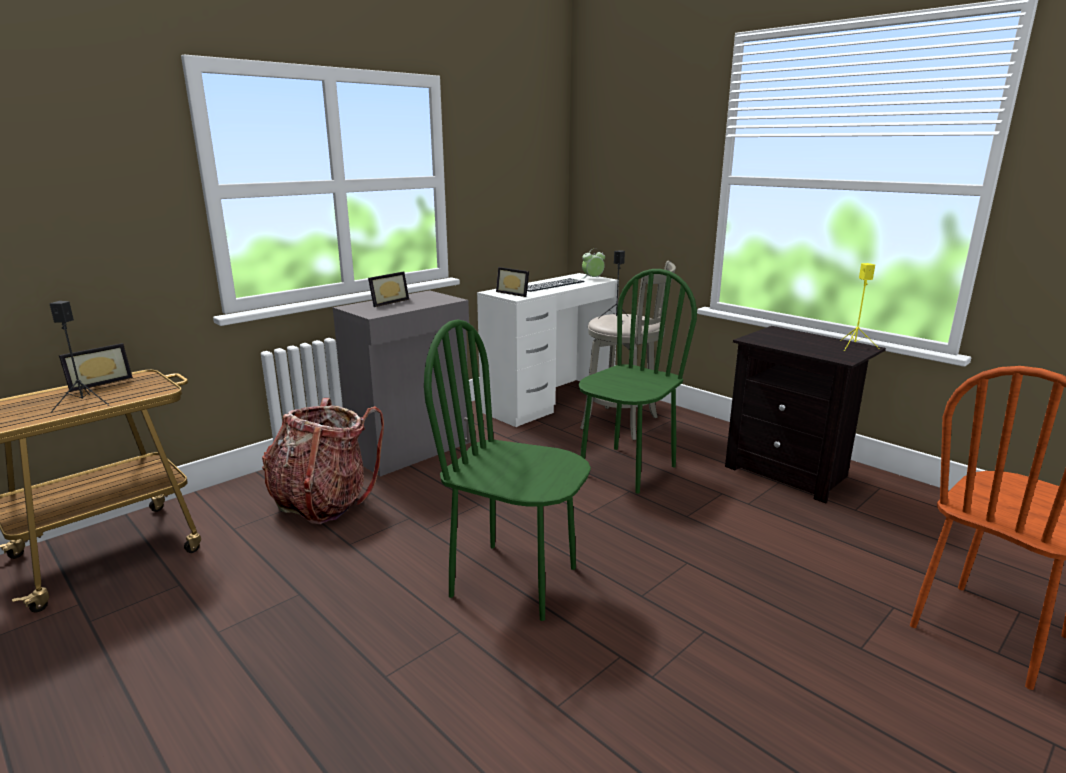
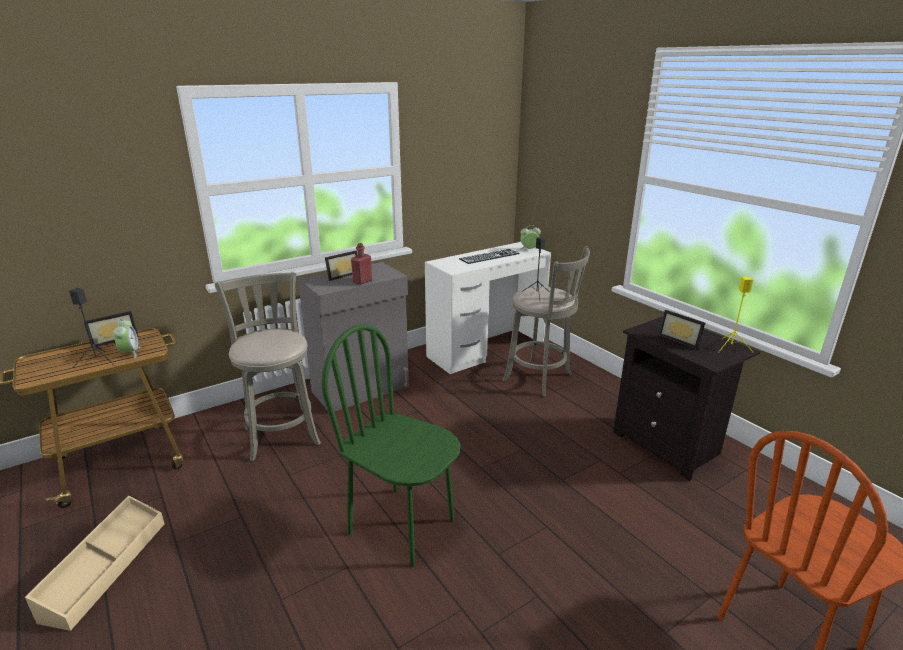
camera: 10 degrees right, 5 degrees up
backpack [262,398,384,524] -> grey stool [215,272,321,461]
picture frame [496,267,529,297] -> picture frame moved to [658,310,705,349]
green chair [579,269,697,494] -> none
none -> beige storage box [24,496,165,631]
none -> alarm clock [113,319,141,358]
none -> red bottle [351,243,372,285]

